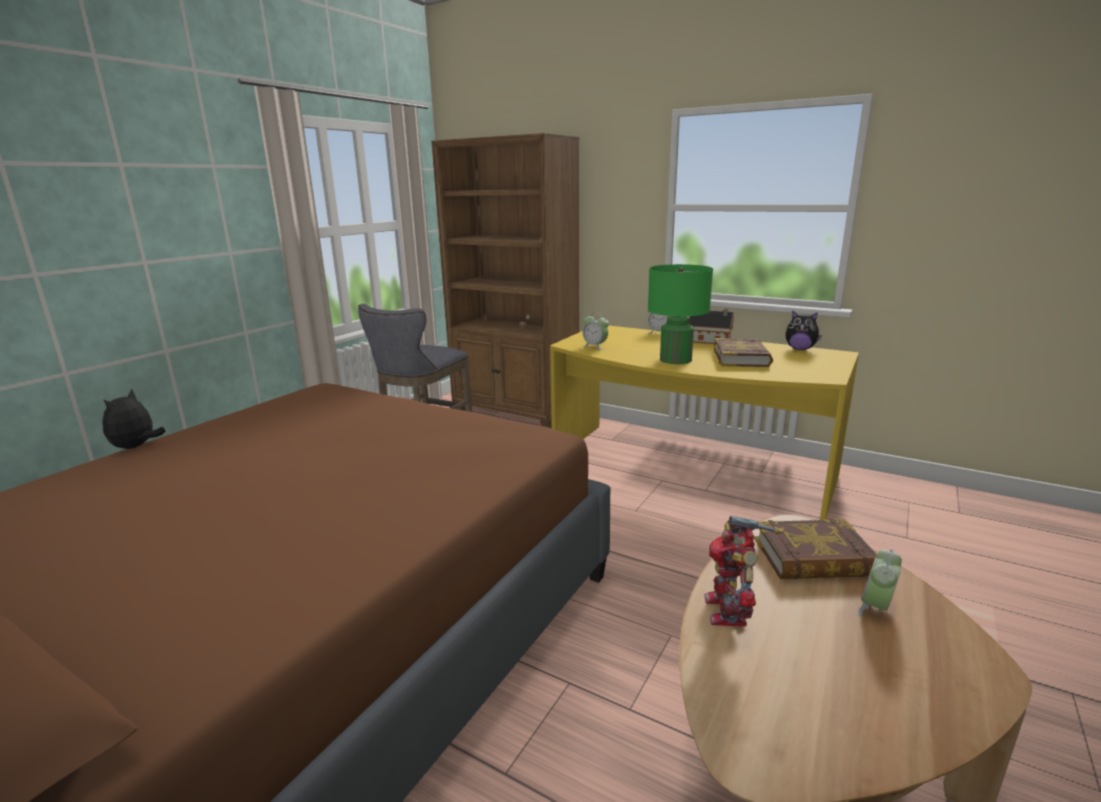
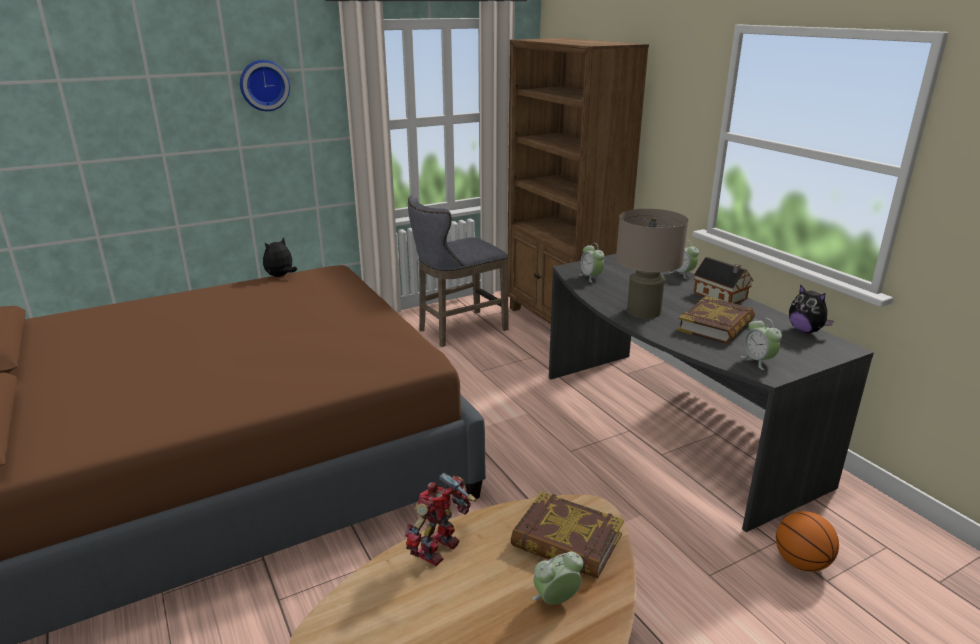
camera: 30 degrees right, 5 degrees up
plush toy [102,388,165,449] -> plush toy moved to [263,237,297,277]
yellow desk [550,325,859,520] -> grey desk [549,254,874,532]
green table lamp [648,264,713,364] -> beige table lamp [616,209,688,319]
none -> wall clock [240,60,290,111]
none -> alarm clock [741,318,782,370]
none -> basketball [776,511,839,572]

